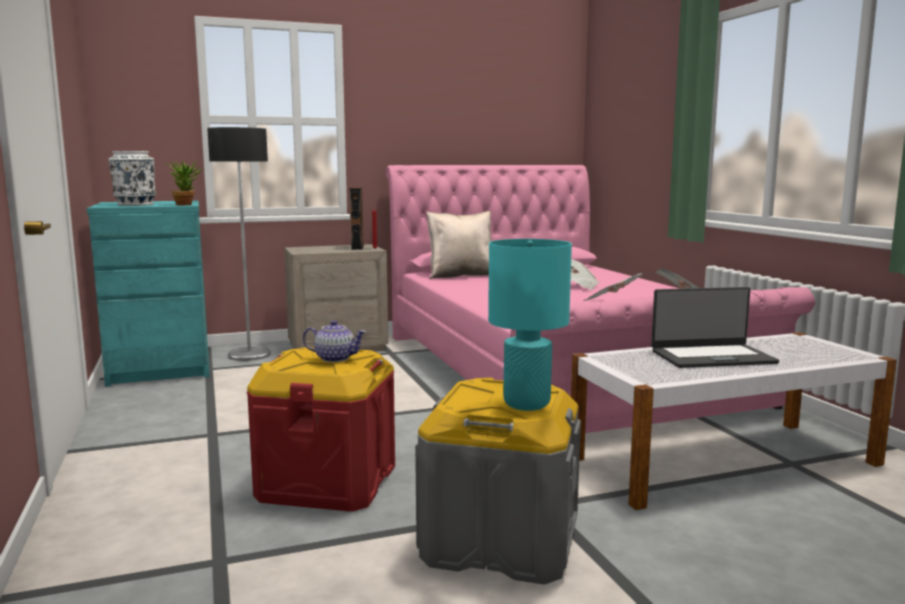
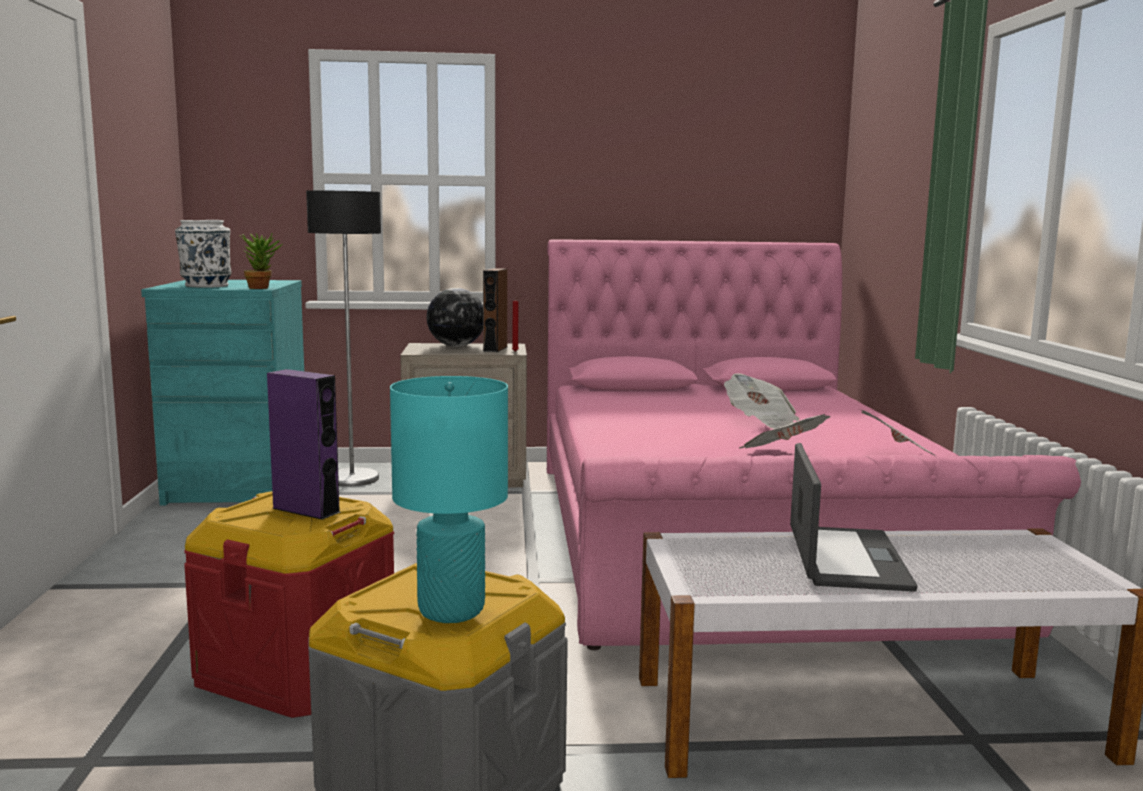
camera: 15 degrees right, 0 degrees up
teapot [303,320,366,362] -> purple speaker [267,369,341,520]
beige pillow [426,211,491,279] -> none
laptop [651,287,779,368] -> laptop turned 90 degrees counterclockwise [790,443,918,592]
none -> globe [427,288,483,347]

